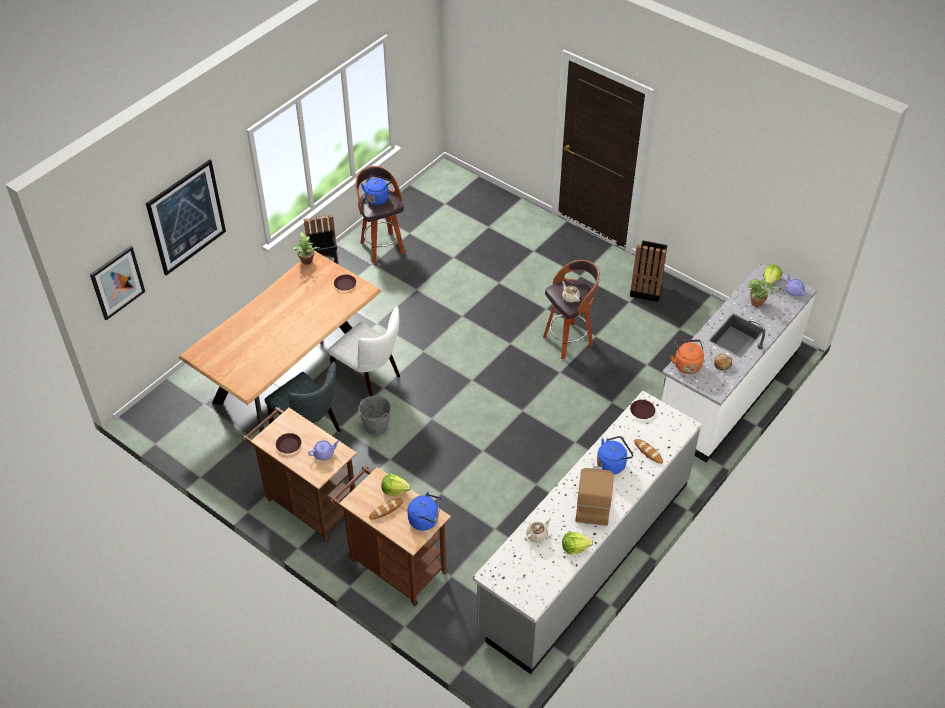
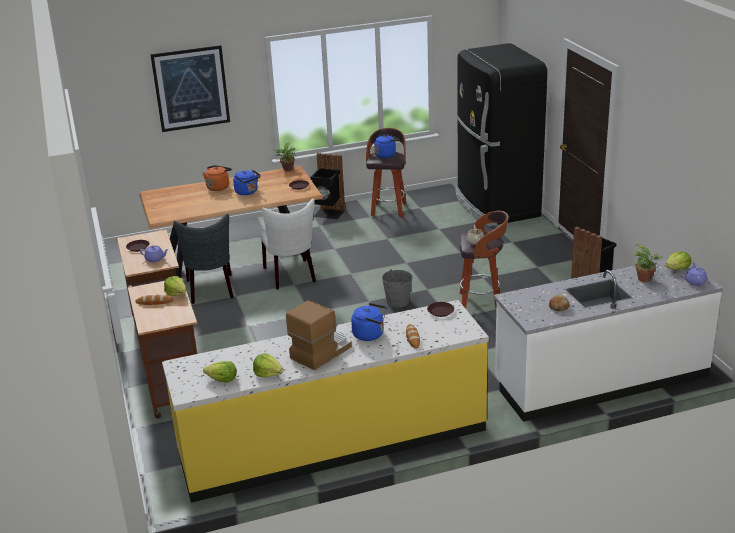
camera: 35 degrees right, 20 degrees down
picture [90,246,145,320] -> none
grey bucket [358,396,391,436] -> grey bucket moved to [382,269,413,308]
blue kettle [408,492,443,531] -> blue kettle moved to [233,170,261,195]
grey counter [473,391,702,674] -> yellow counter [162,300,489,503]
beige teapot [525,518,551,543] -> none
orange kettle [671,339,704,374] -> orange kettle moved to [203,165,232,191]
none -> lettuce [203,361,237,383]
none -> black fridge [455,43,547,226]

